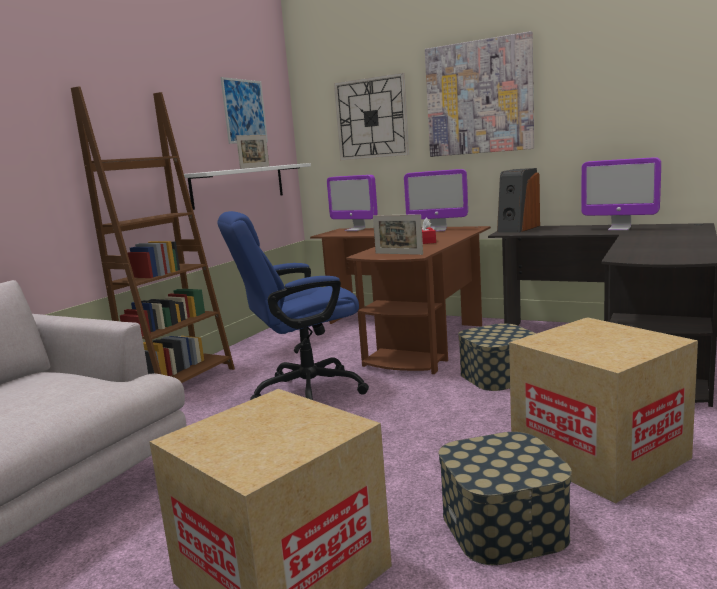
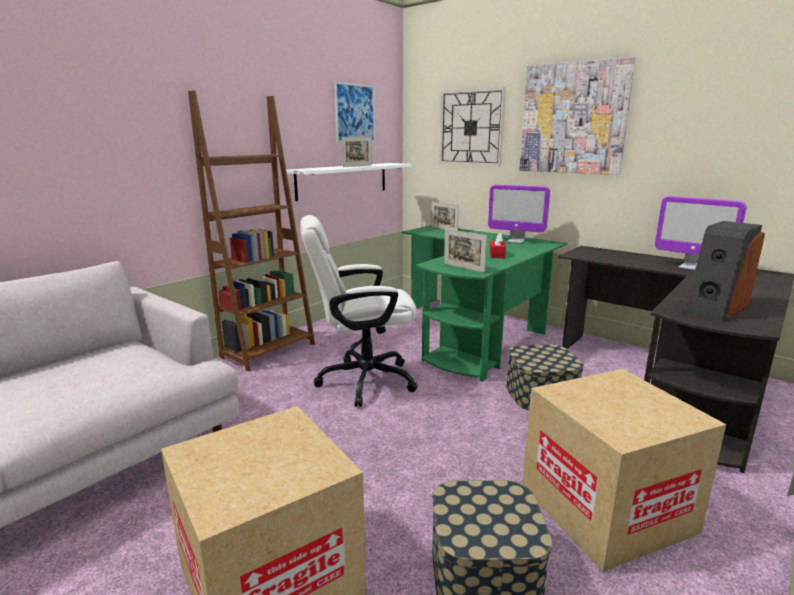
camera: 10 degrees right, 5 degrees up
blue office chair [217,211,369,400] -> white office chair [300,215,418,407]
brown desk [310,226,491,374] -> green desk [402,225,567,381]
monitor [327,175,378,231] -> picture frame [431,202,459,231]
speaker [497,168,540,233] -> speaker moved to [685,221,765,321]

